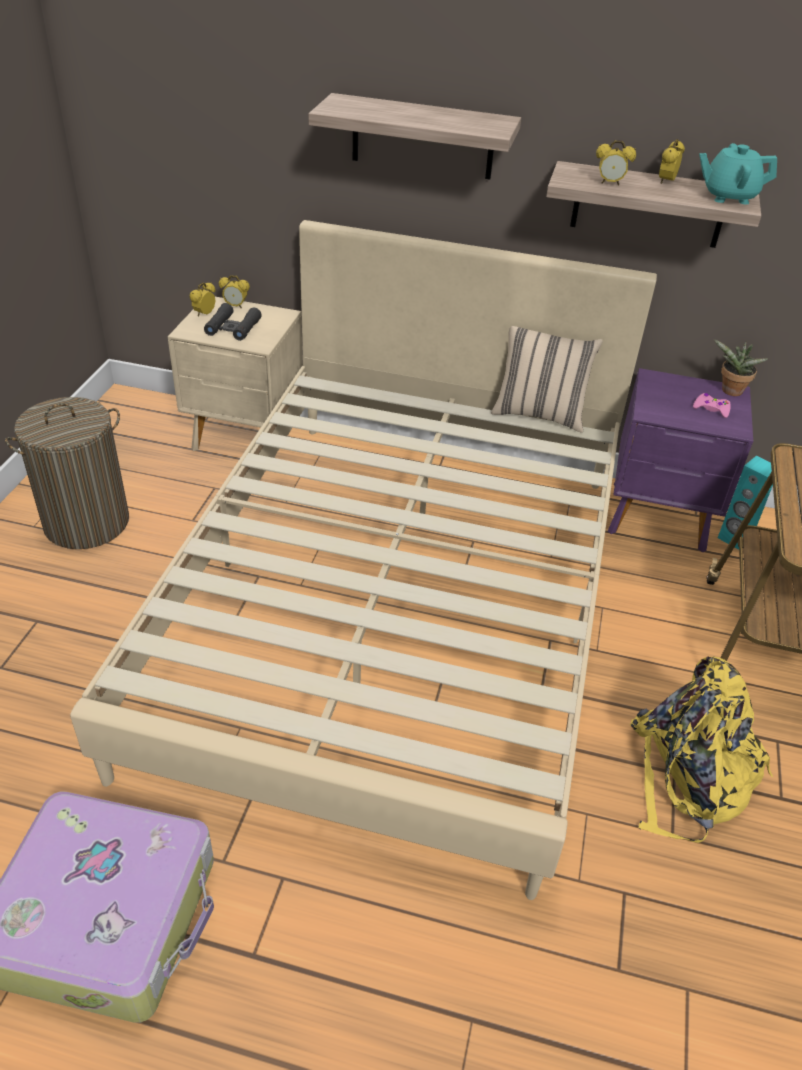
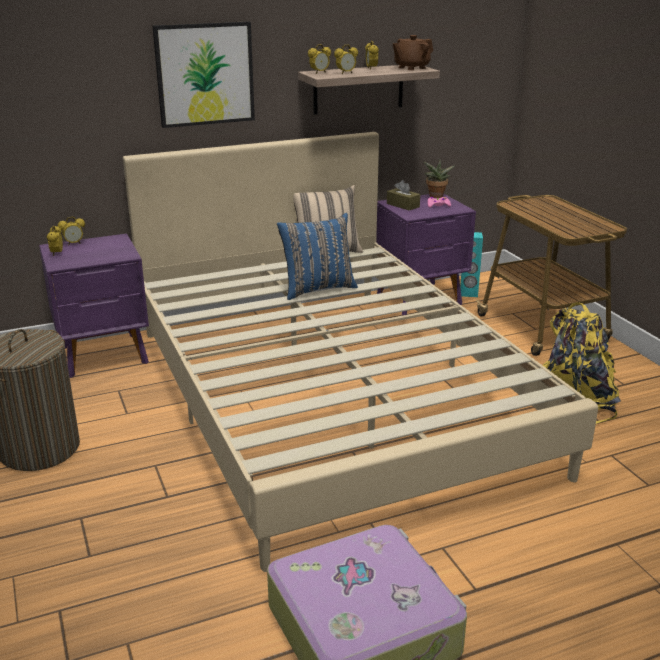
camera: 35 degrees left, 15 degrees down
beige nightstand [168,297,303,458] -> purple nightstand [39,234,149,378]
black binoculars [204,303,262,341] -> none
shelf [308,93,521,180] -> picture [153,21,255,128]
turquoise teapot [699,143,777,205] -> brown teapot [393,35,433,70]
none -> blue pillow [277,213,358,300]
none -> alarm clock [308,44,331,74]
none -> brown tissue box [387,180,420,210]

